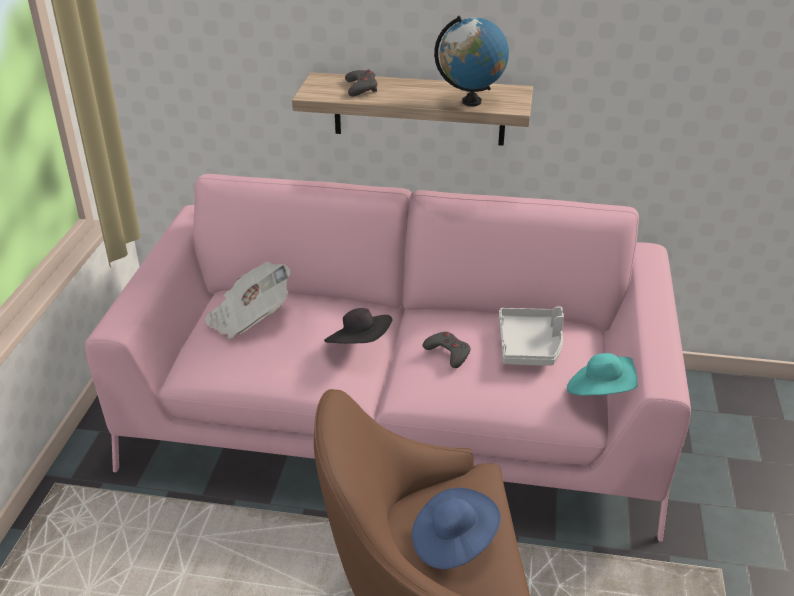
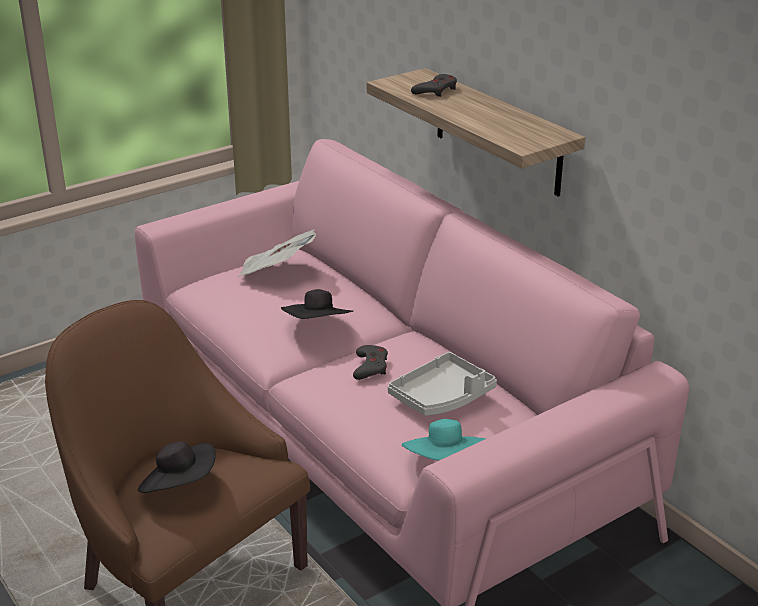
camera: 45 degrees right, 5 degrees down
blue hat [412,488,501,569] -> black hat [138,441,216,493]
globe [434,16,509,107] -> none

